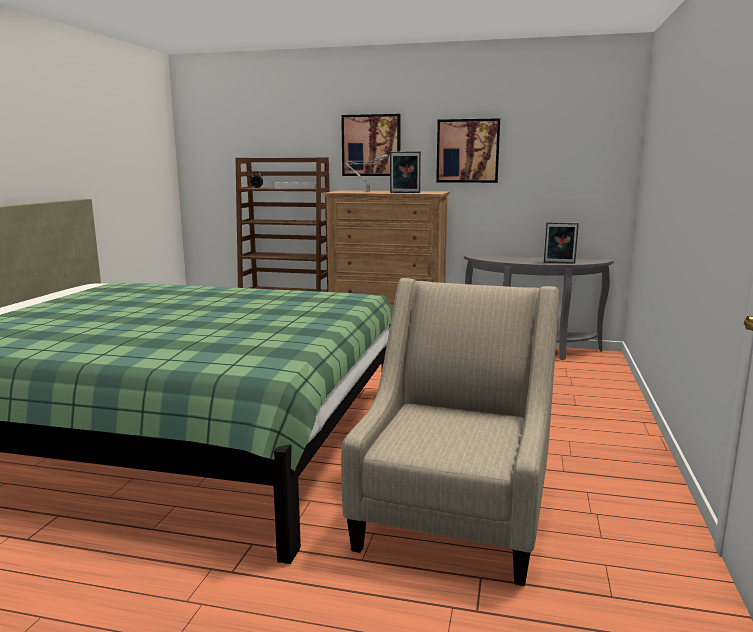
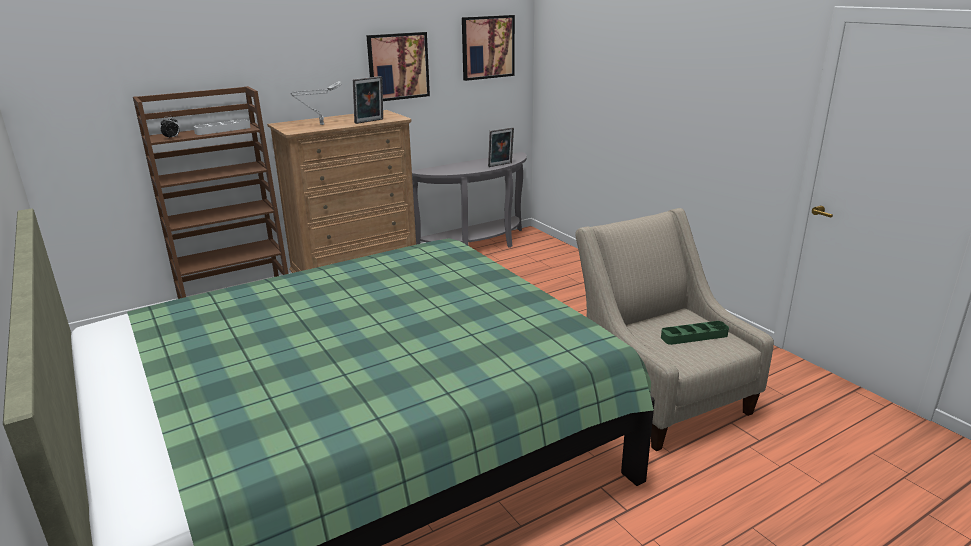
camera: 45 degrees left, 10 degrees up
picture [341,114,401,176] -> picture moved to [462,15,515,81]
none -> green tray [661,321,729,345]

